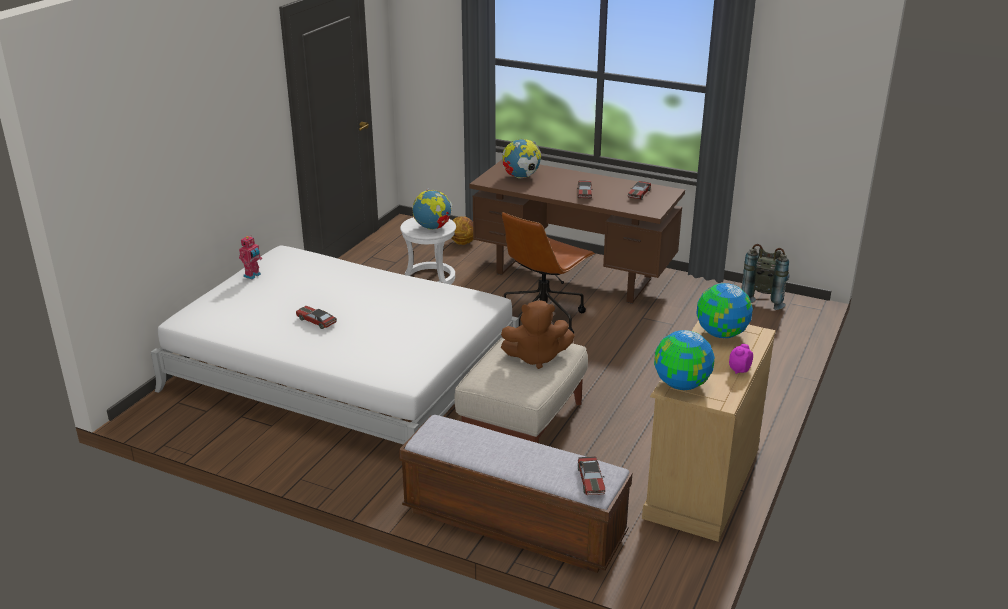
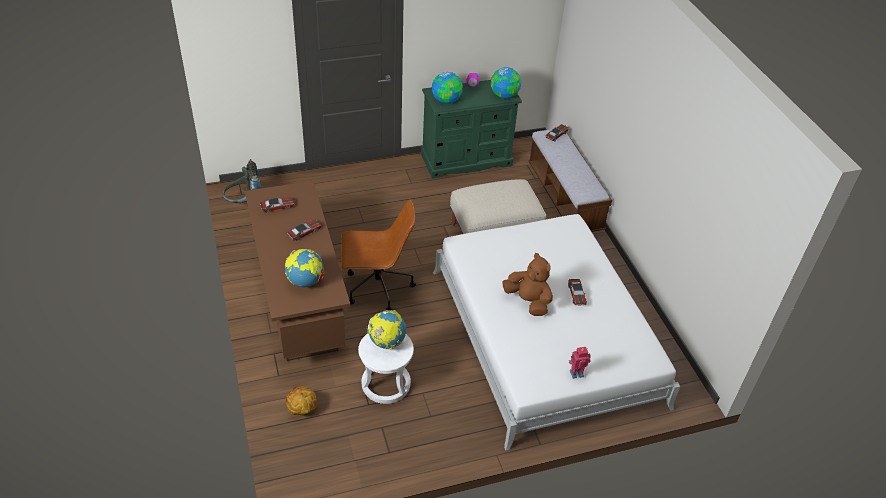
camera: 135 degrees left, 15 degrees up
brown plush toy [501,300,575,369] -> brown plush toy moved to [502,253,553,316]
beige dresser [642,320,776,542] -> green dresser [421,80,522,179]

